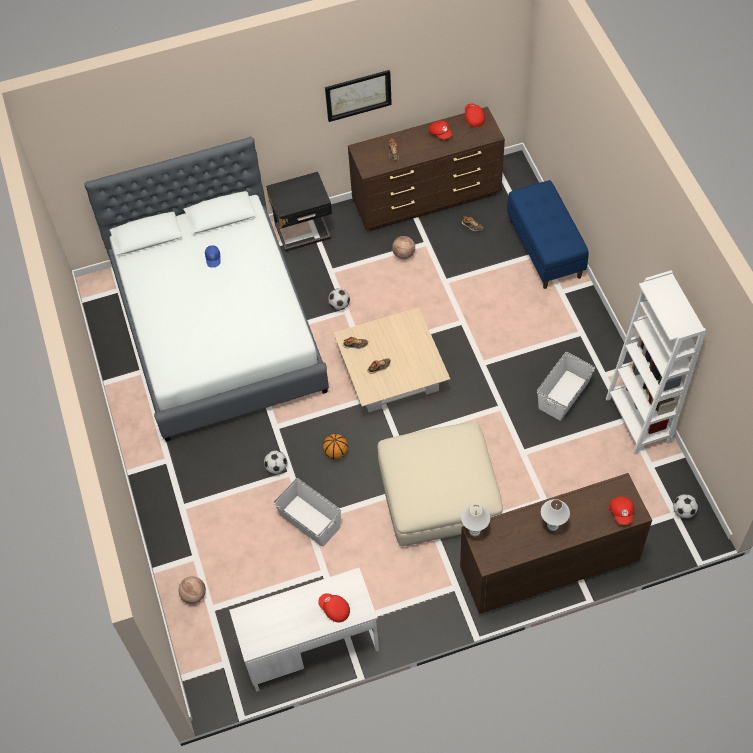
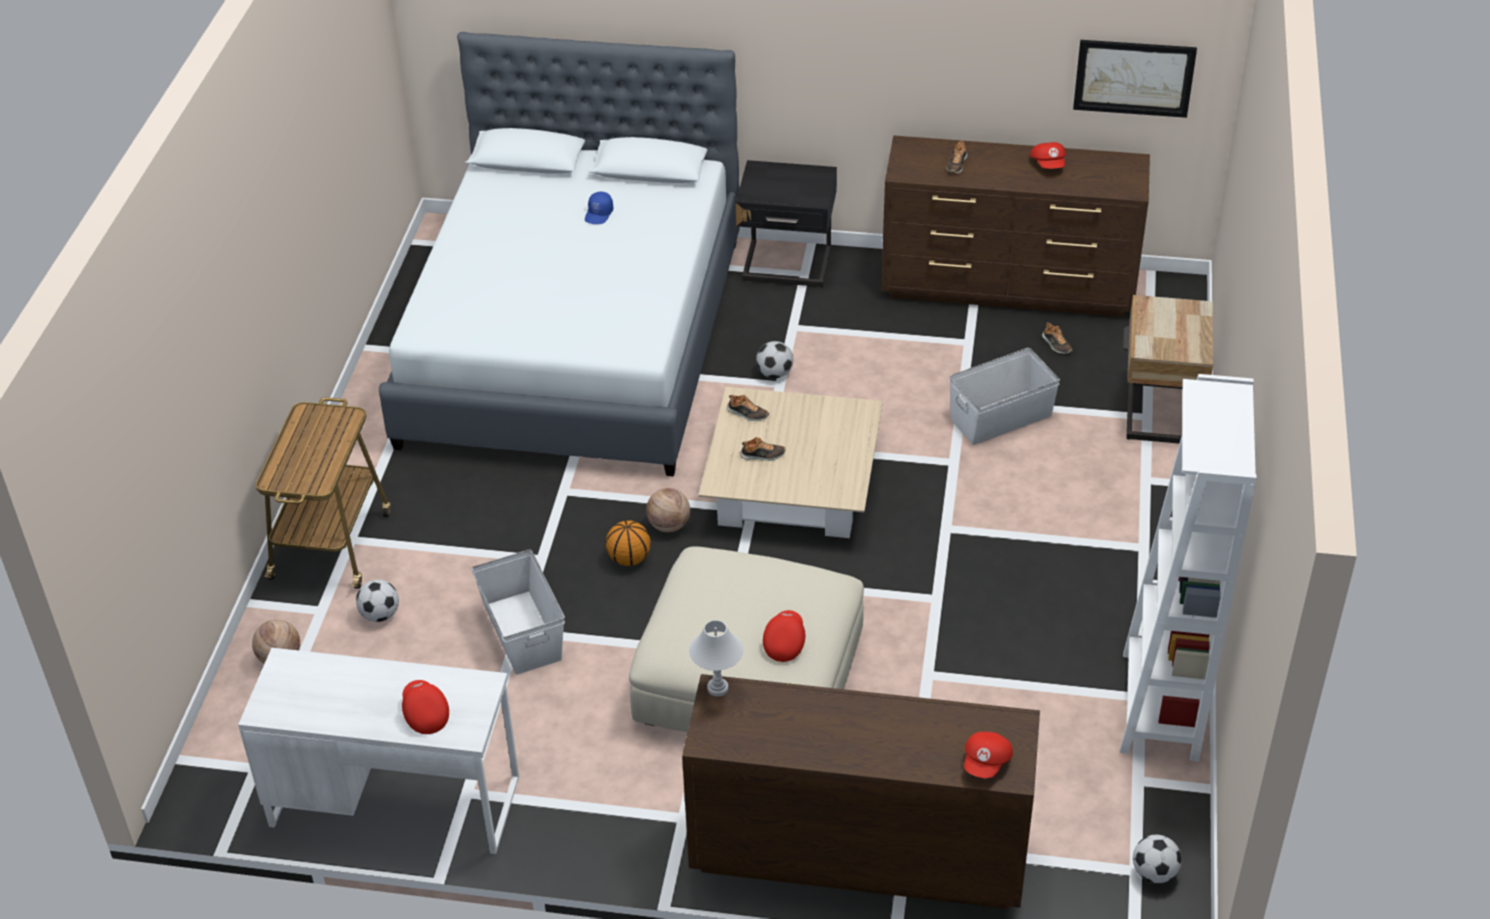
camera: 25 degrees right, 15 degrees down
football [264,451,287,474] -> football moved to [356,580,399,622]
picture [325,70,392,122] -> picture moved to [1073,40,1197,118]
basketball [392,236,415,259] -> basketball moved to [646,488,690,532]
red cap [465,103,485,128] -> red cap moved to [763,610,805,662]
blue bench [507,180,589,289] -> beige nightstand [1123,295,1213,444]
white storage box [537,352,595,421] -> white storage box moved to [949,348,1060,445]
white table lamp [541,499,570,531] -> none
none -> cart [256,397,391,589]

